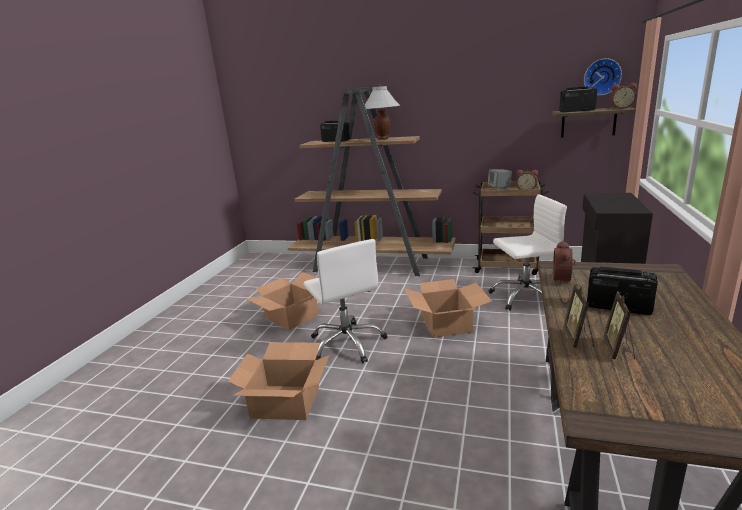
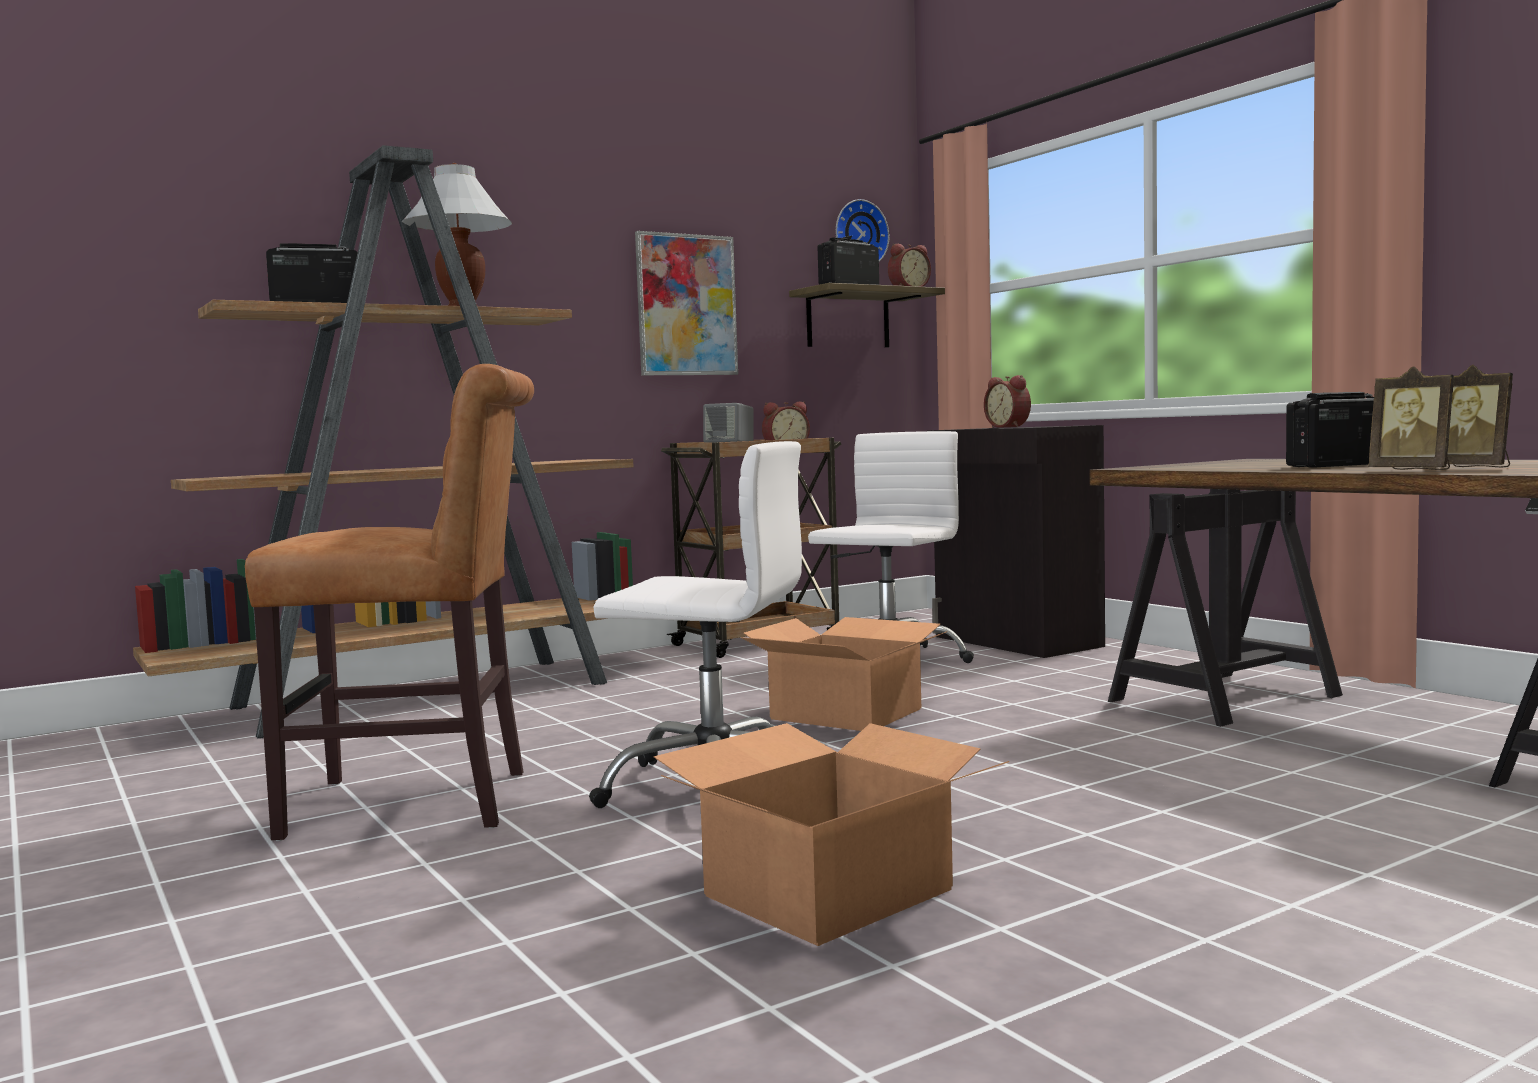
camera: 50 degrees left, 15 degrees down
cardboard box [246,272,319,330] -> brown chair [245,364,534,841]
alarm clock [553,241,576,285] -> alarm clock moved to [984,375,1031,428]
none -> picture [635,231,738,375]

